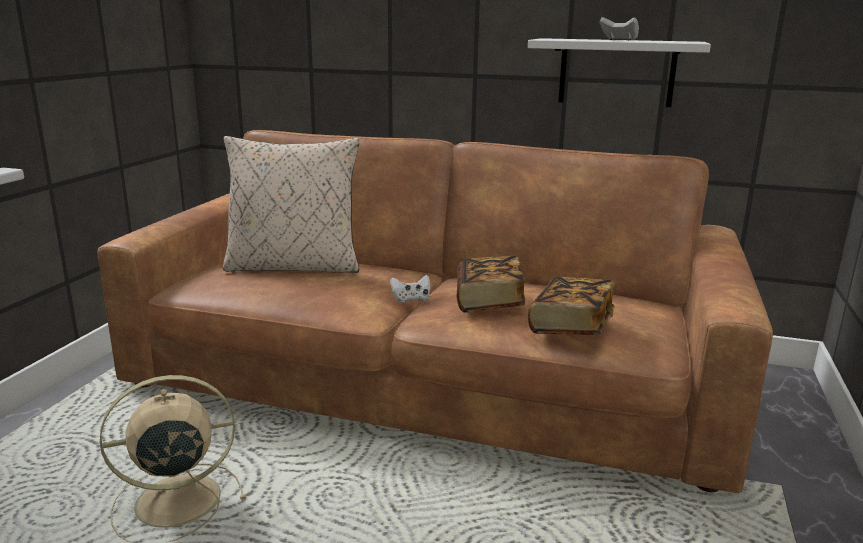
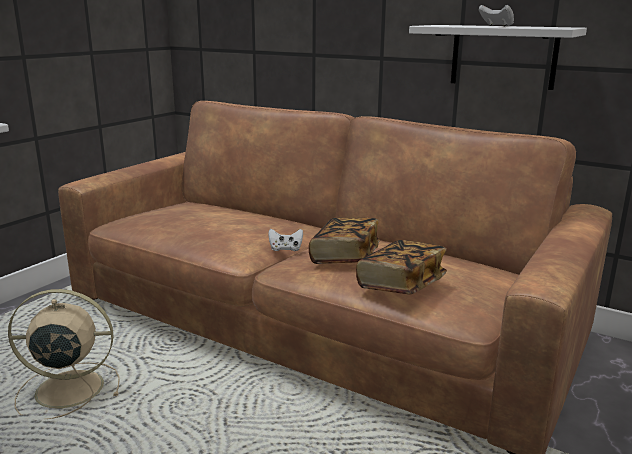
camera: 15 degrees right, 0 degrees up
beige pillow [223,136,360,273] -> none

